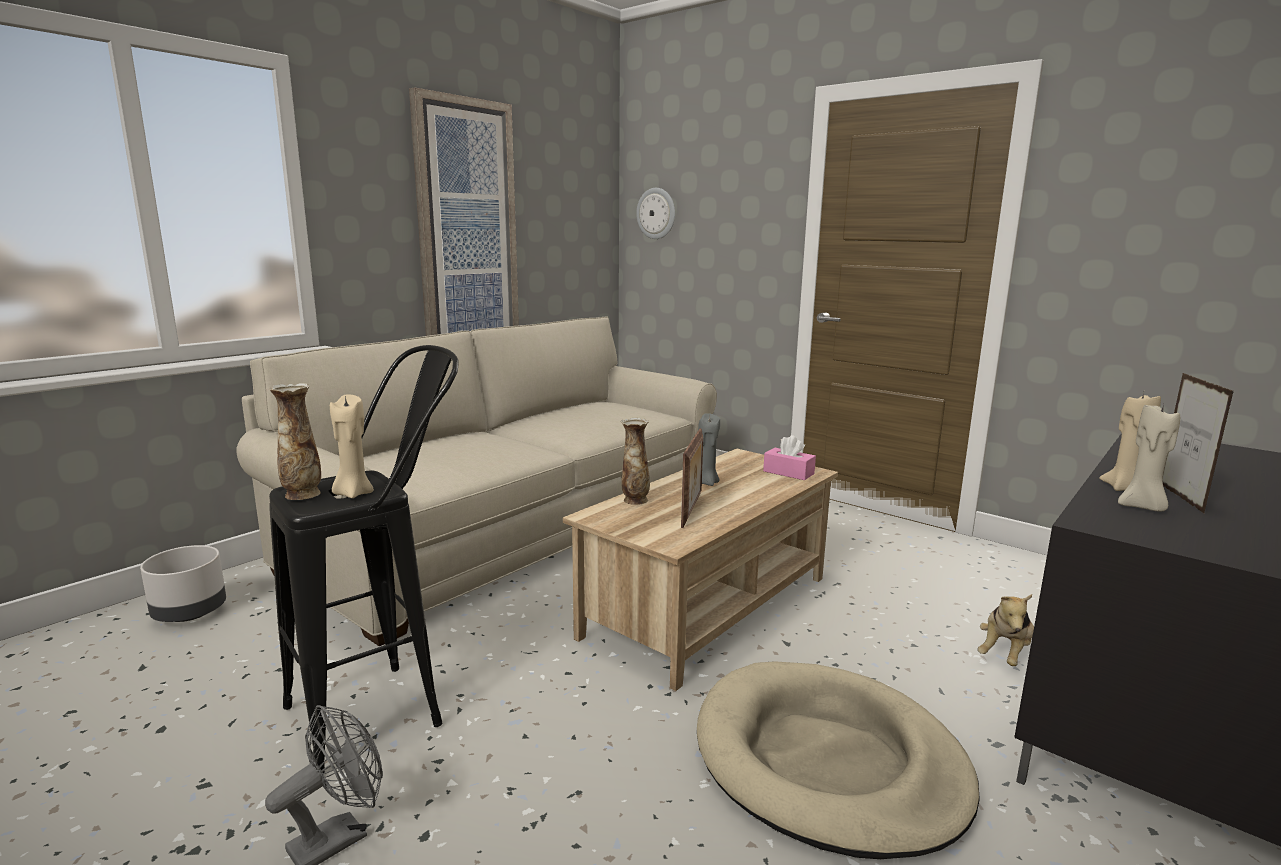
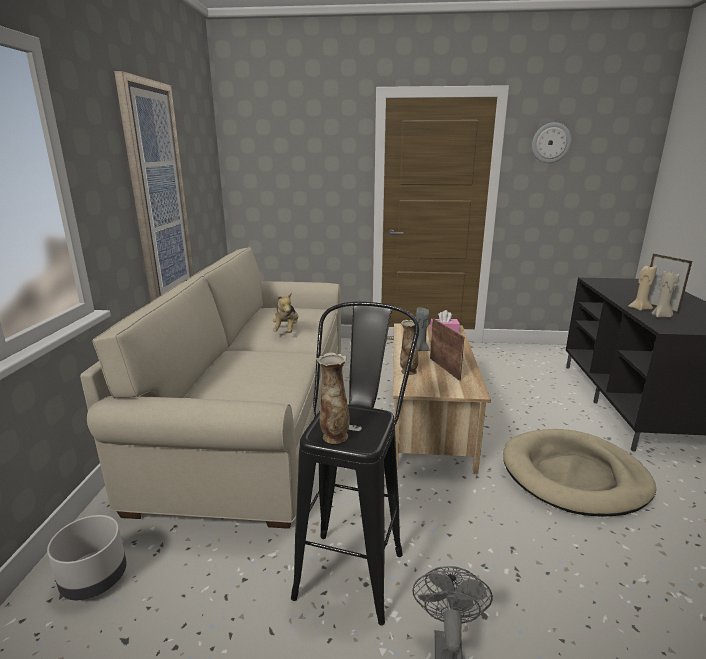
camera: 35 degrees left, 5 degrees up
beige candle [330,395,374,498] -> none
wall clock [636,188,675,239] -> wall clock moved to [532,122,571,163]
plush toy [977,594,1034,666] -> plush toy moved to [273,293,298,333]

